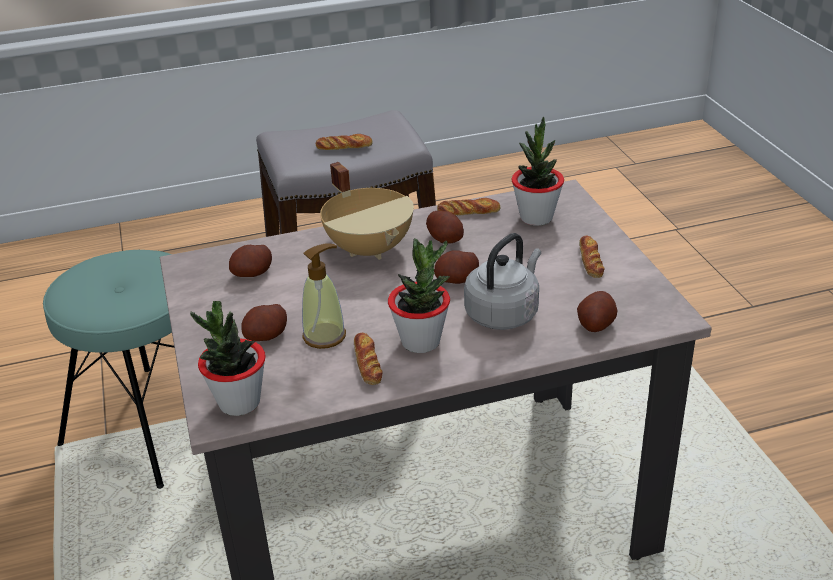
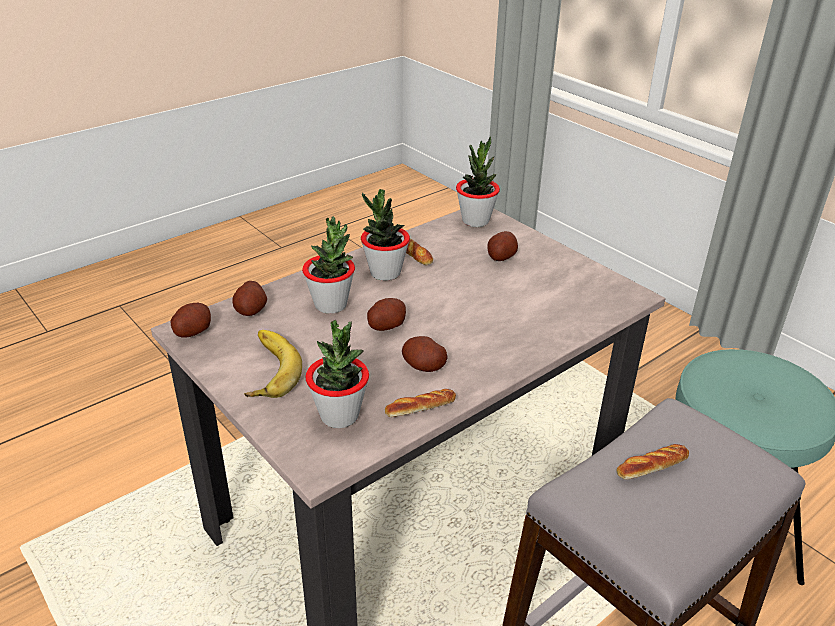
camera: 155 degrees right, 0 degrees up
potato [229,245,272,277] -> potato moved to [170,303,211,338]
soap dispenser [302,244,346,349] -> none
beige cooking pot [320,162,414,260] -> none
grey kettle [464,233,541,330] -> potted plant [302,216,355,314]
bread [579,236,604,278] -> banana [244,330,302,398]

